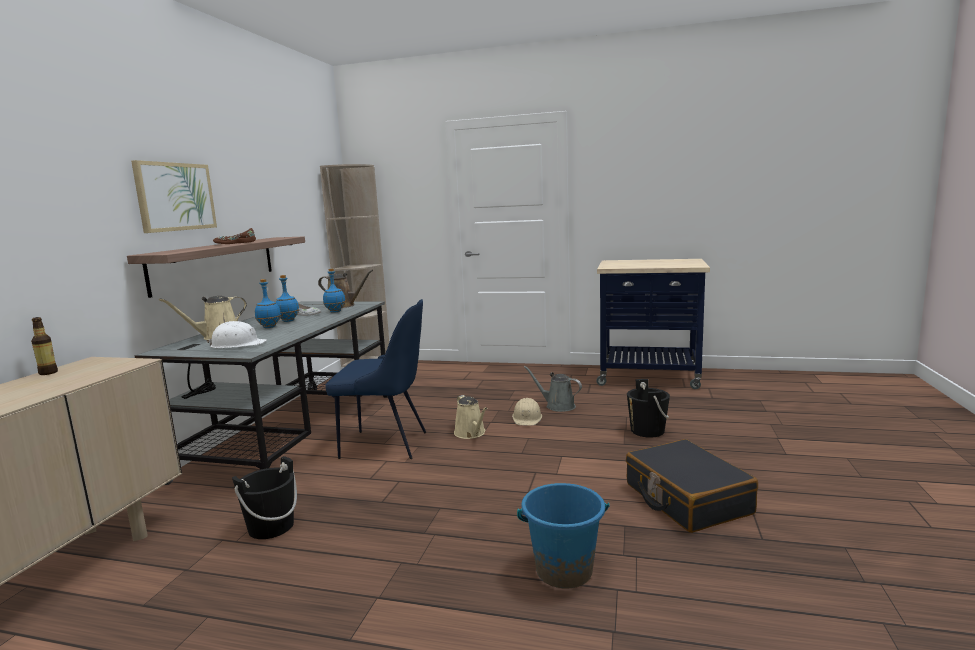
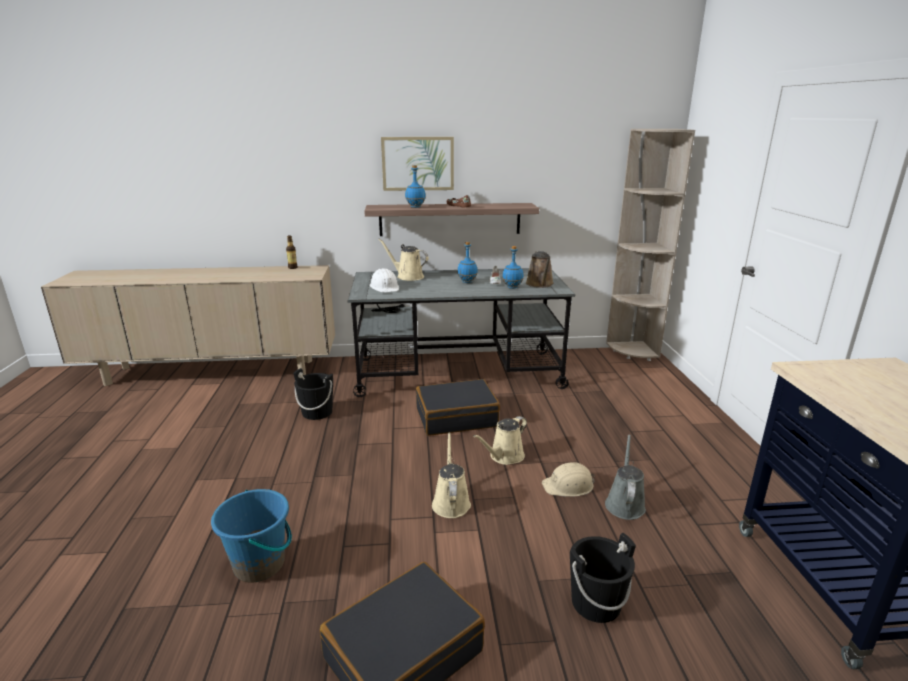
camera: 70 degrees right, 10 degrees up
blue bottle [255,279,281,328] -> blue bottle moved to [405,165,426,208]
blue chair [326,299,426,459] -> black suitcase [416,379,500,436]
none -> beige watering can [432,432,471,518]

